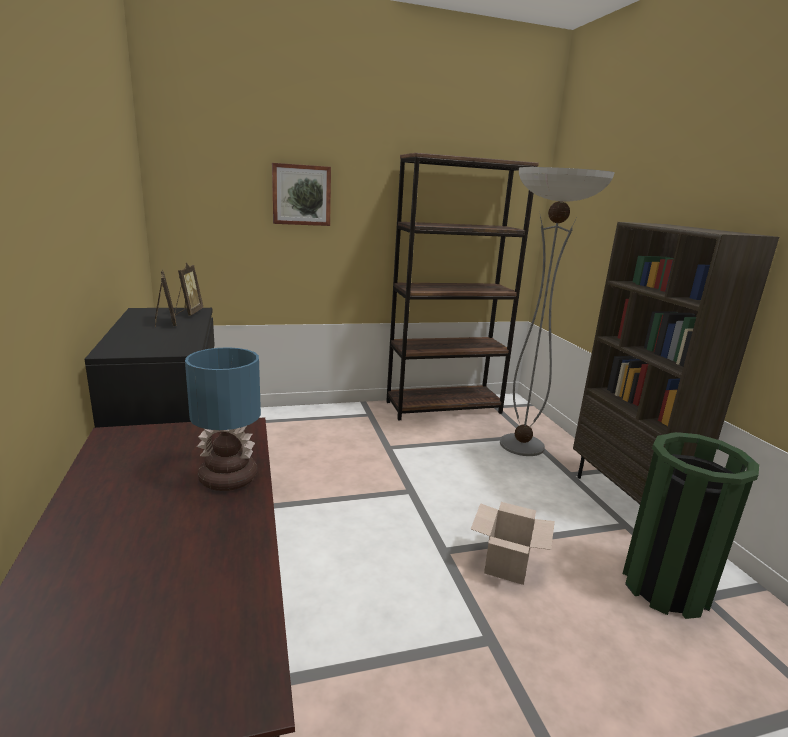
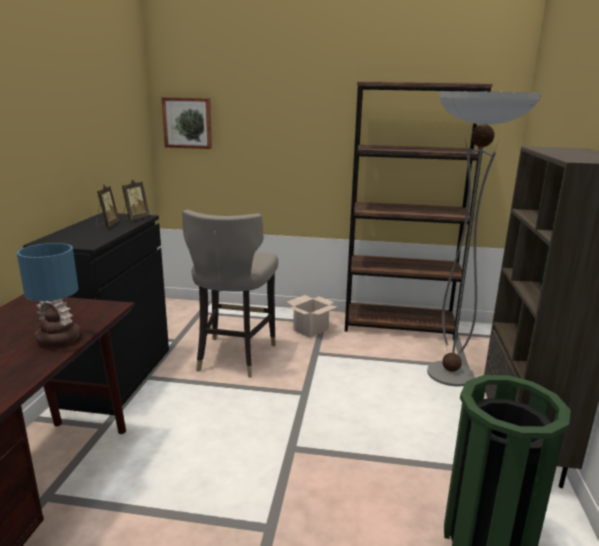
camera: 25 degrees right, 0 degrees up
picture [272,163,331,226] -> picture moved to [161,97,212,149]
cardboard box [471,502,555,585] -> cardboard box moved to [287,295,337,338]
none -> grey stool [182,209,278,378]

